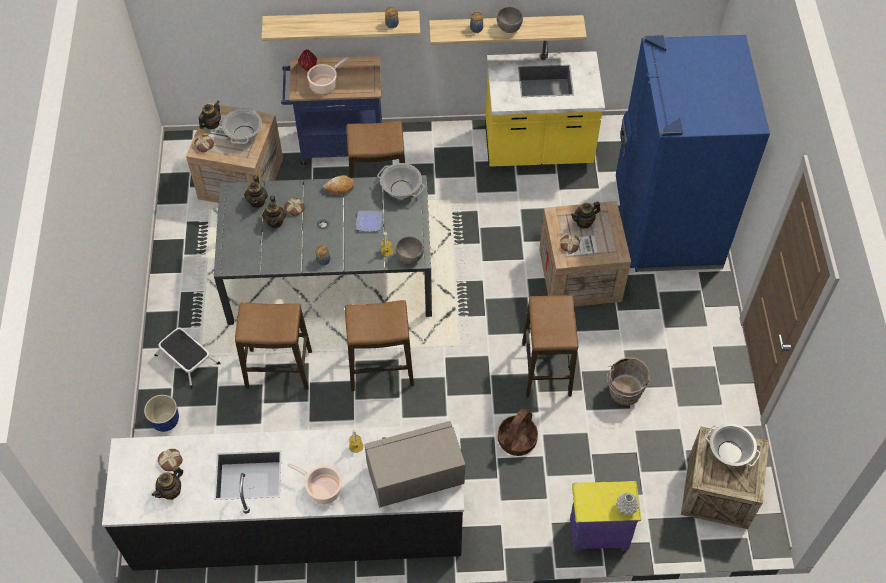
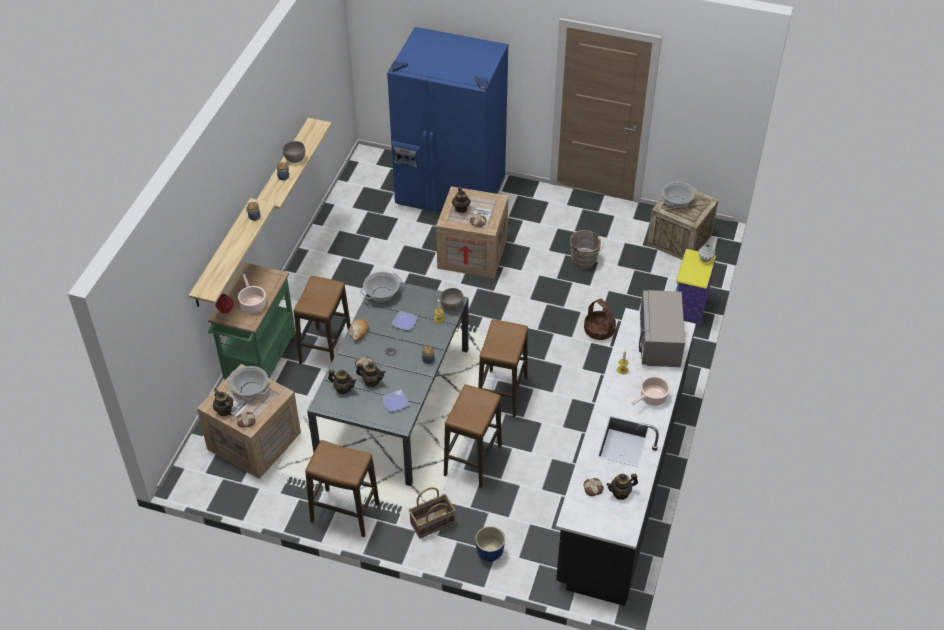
camera: 70 degrees left, 10 degrees down
teapot [152,465,183,500] -> teapot turned 105 degrees clockwise [607,474,638,500]
black step ladder [154,328,220,389] -> basket [409,487,455,539]
blue cart [281,56,382,165] -> green cart [208,262,296,380]
yellow counter [485,41,605,167] -> none
stool [522,295,578,398] -> stool moved to [305,440,380,537]
none -> plate [382,390,409,412]

